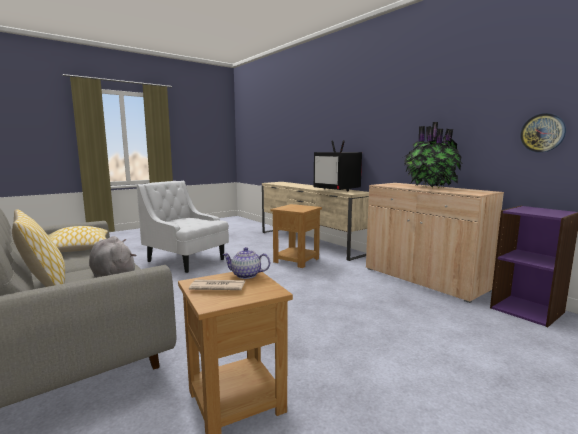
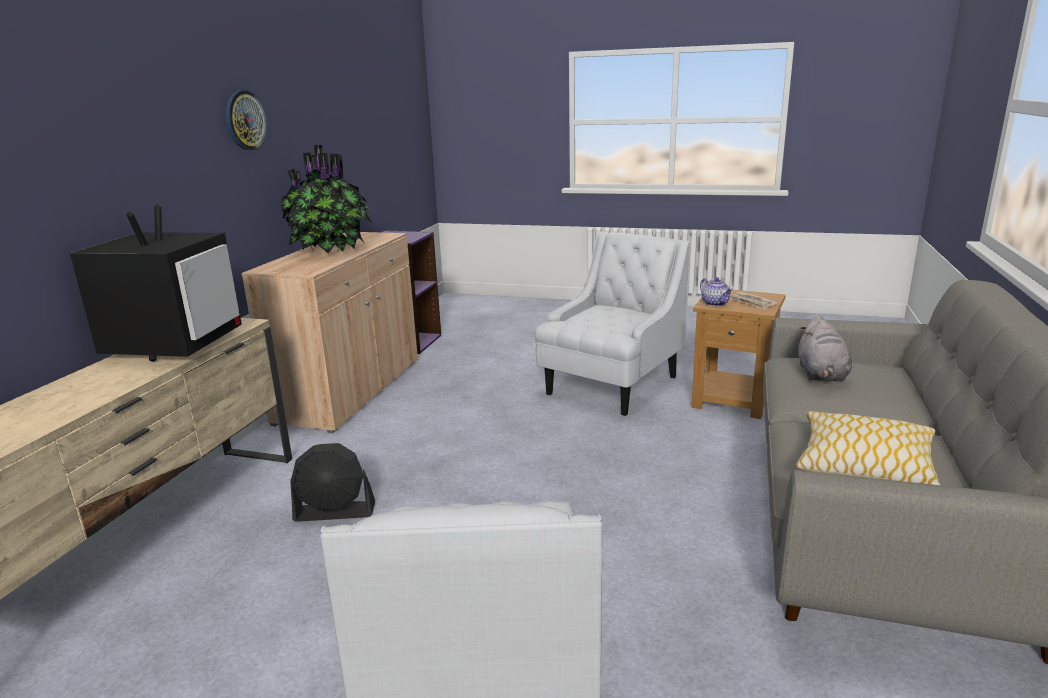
camera: 125 degrees left, 10 degrees up
pillow [12,209,65,287] -> none
brown side table [271,204,322,268] -> black fan [290,443,375,522]
wall clock [520,113,566,152] -> wall clock moved to [226,90,267,150]
none -> white armchair [535,231,691,416]

